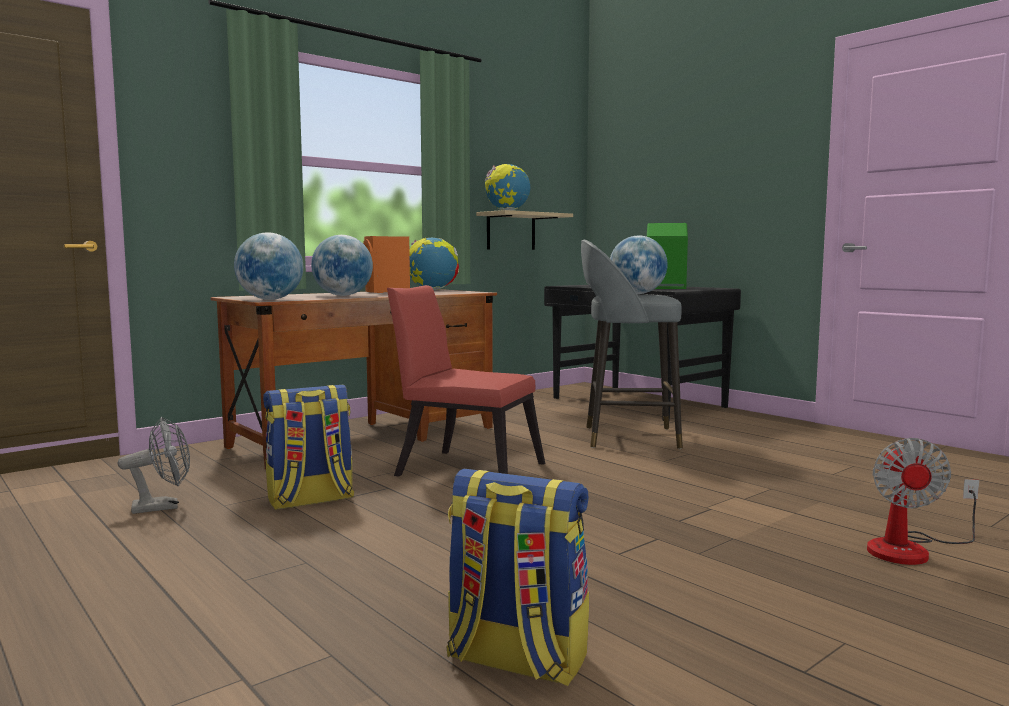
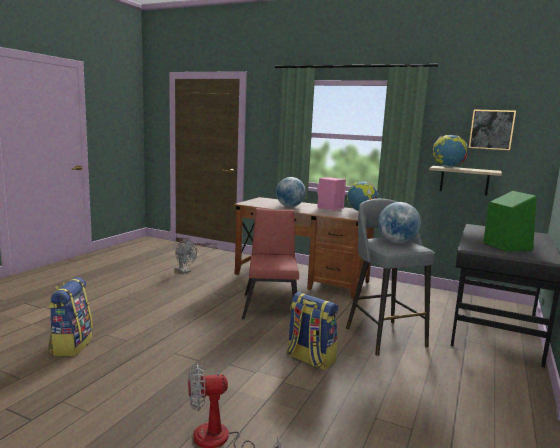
camera: 65 degrees right, 5 degrees up
globe [234,232,303,300] -> none
backpack [263,385,354,510] -> backpack moved to [287,292,338,370]
orange speaker [363,236,410,293] -> pink speaker [317,177,346,211]
none -> picture [469,109,516,150]

